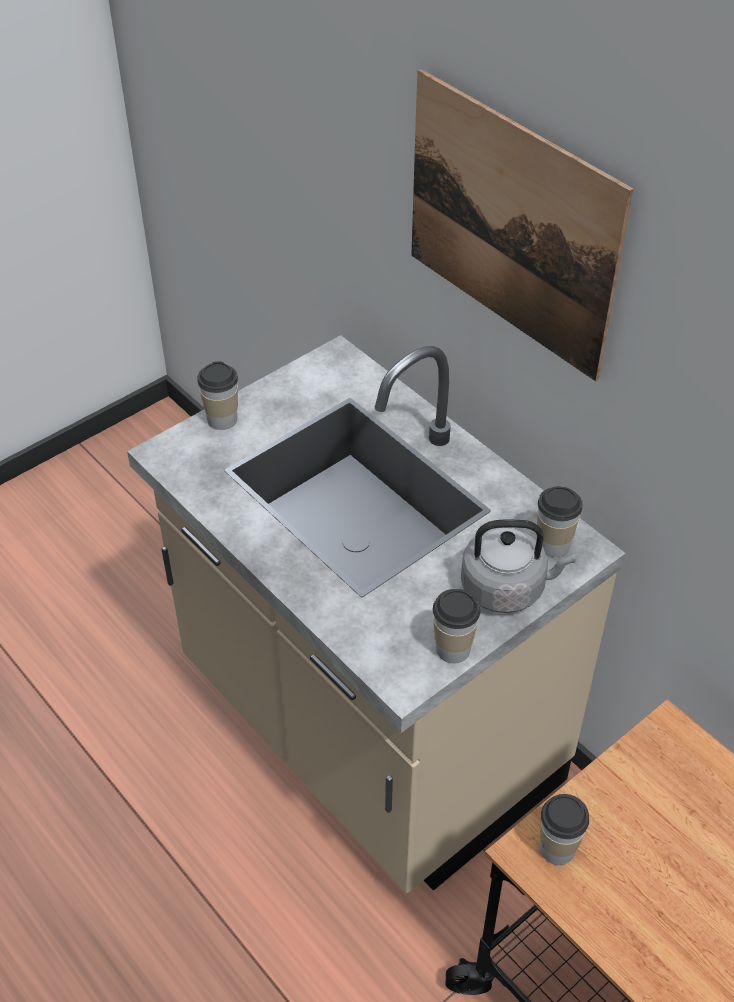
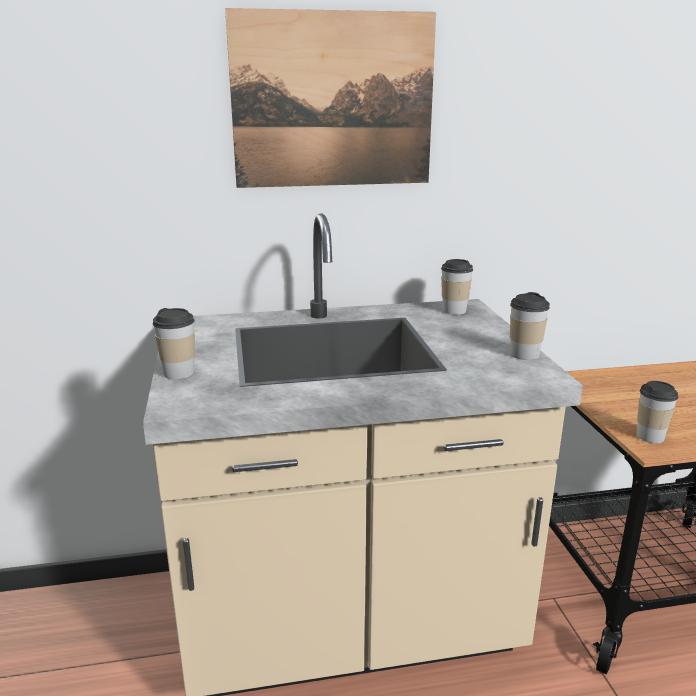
camera: 60 degrees left, 25 degrees down
grey kettle [461,520,576,613] -> none

